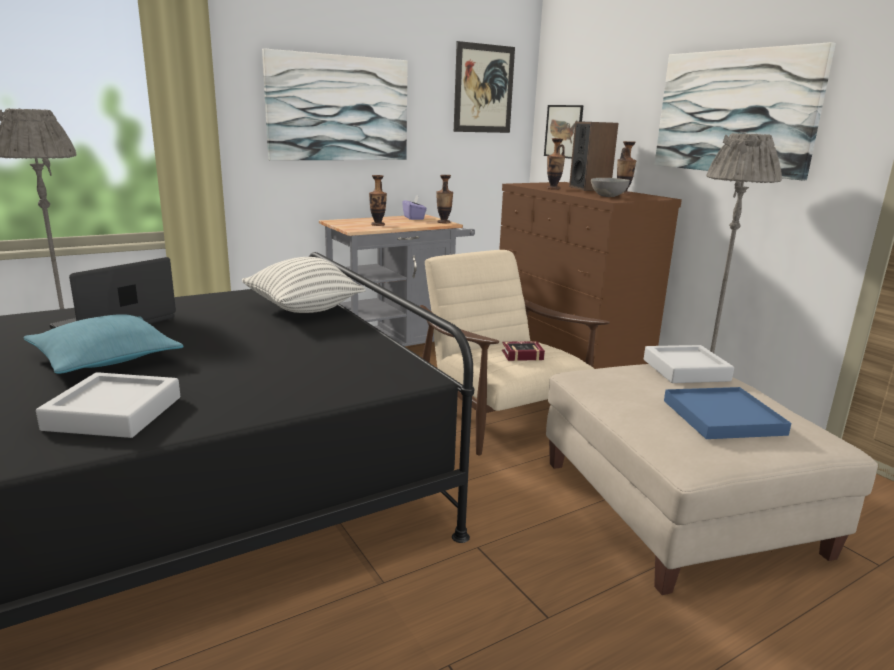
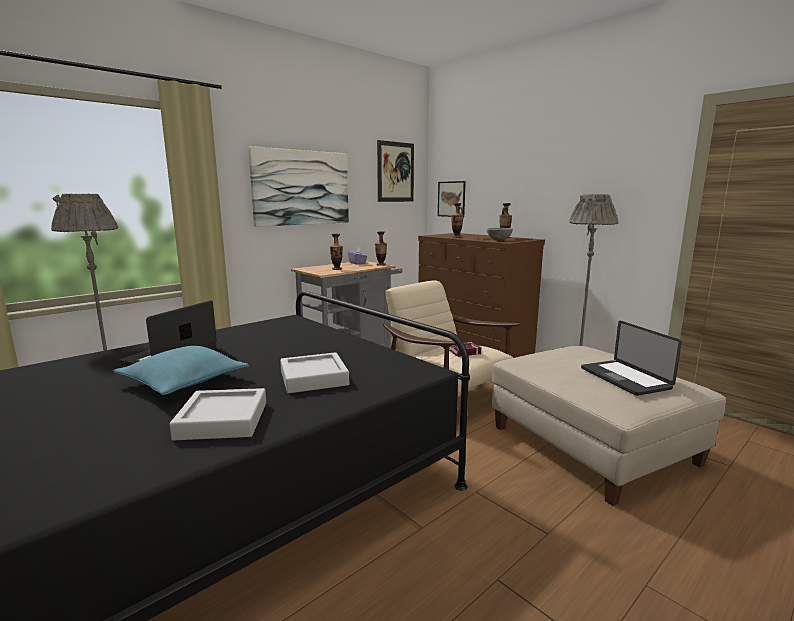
camera: 10 degrees left, 5 degrees down
pillow [242,257,366,313] -> none
speaker [569,121,618,191] -> none
grey tray [644,345,734,383] -> grey tray moved to [280,352,349,393]
picture [654,42,836,180] -> none
blue tray [664,387,792,439] -> laptop [581,321,682,396]

